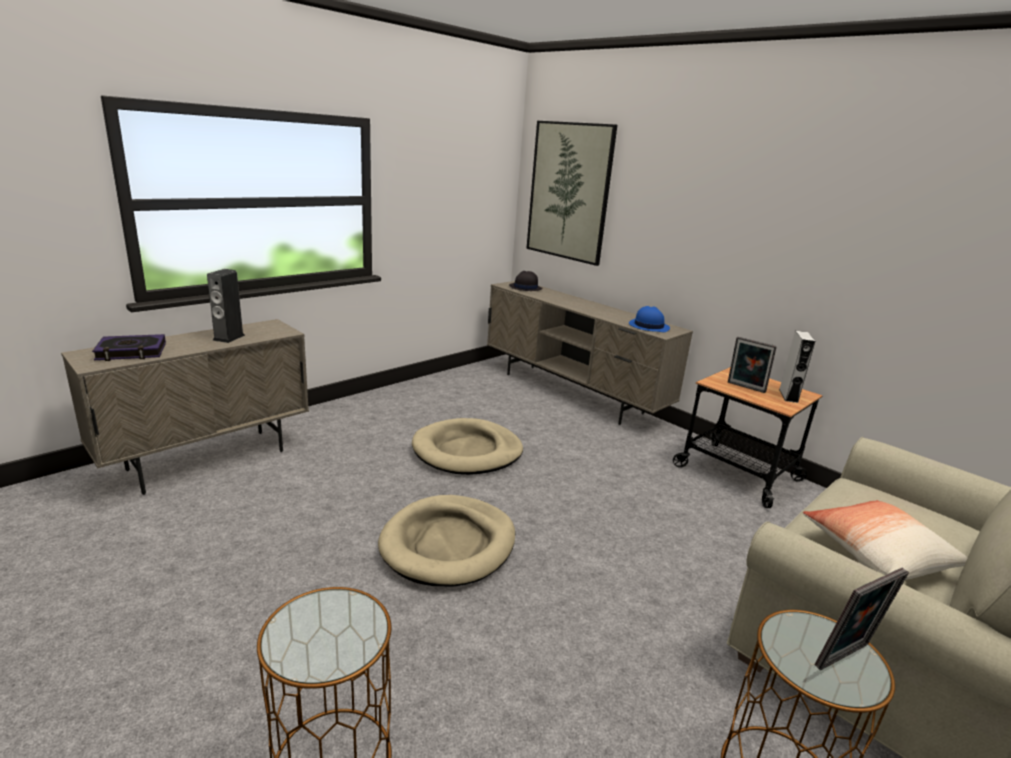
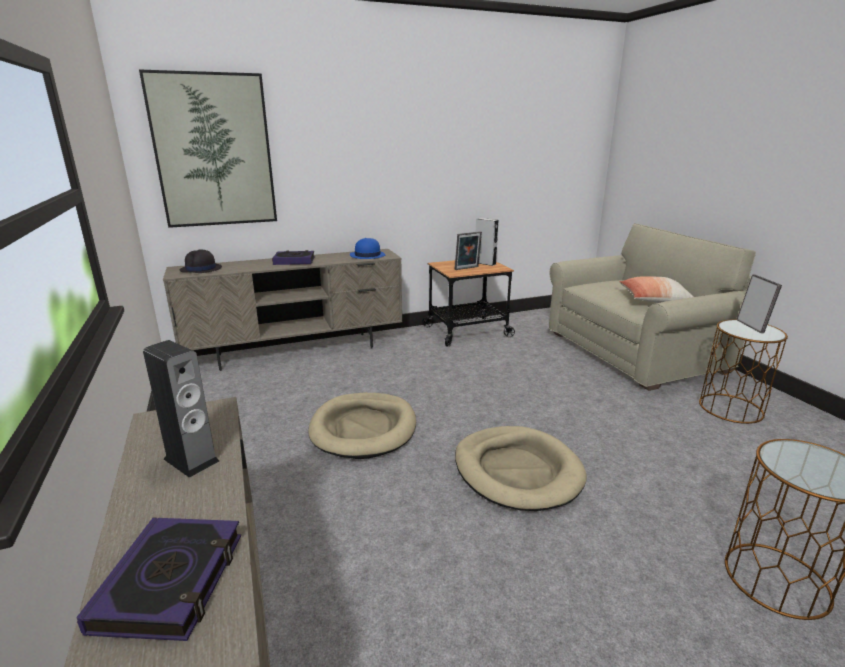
camera: 65 degrees left, 0 degrees up
none -> book [272,250,315,265]

